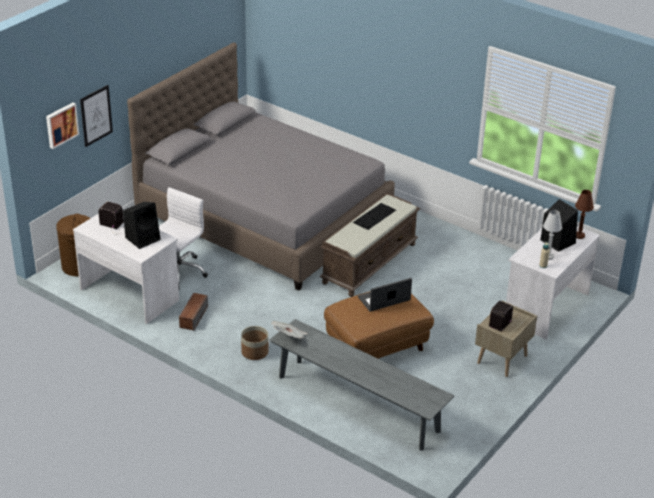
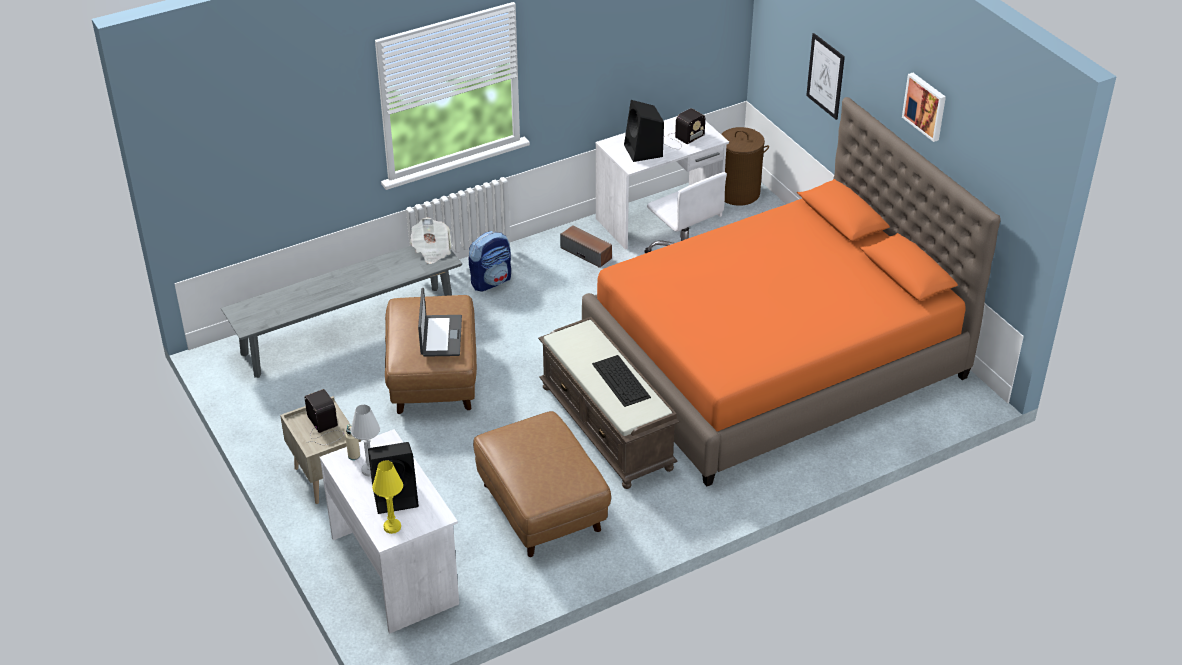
camera: 115 degrees right, 5 degrees up
picture [46,103,79,149] -> picture moved to [902,73,946,142]
grey bed [127,42,395,291] -> orange bed [582,97,1001,486]
planter [241,326,268,360] -> backpack [468,231,511,292]
brown table lamp [575,190,594,239] -> yellow table lamp [372,460,403,534]
none -> brown ottoman [473,411,611,557]

